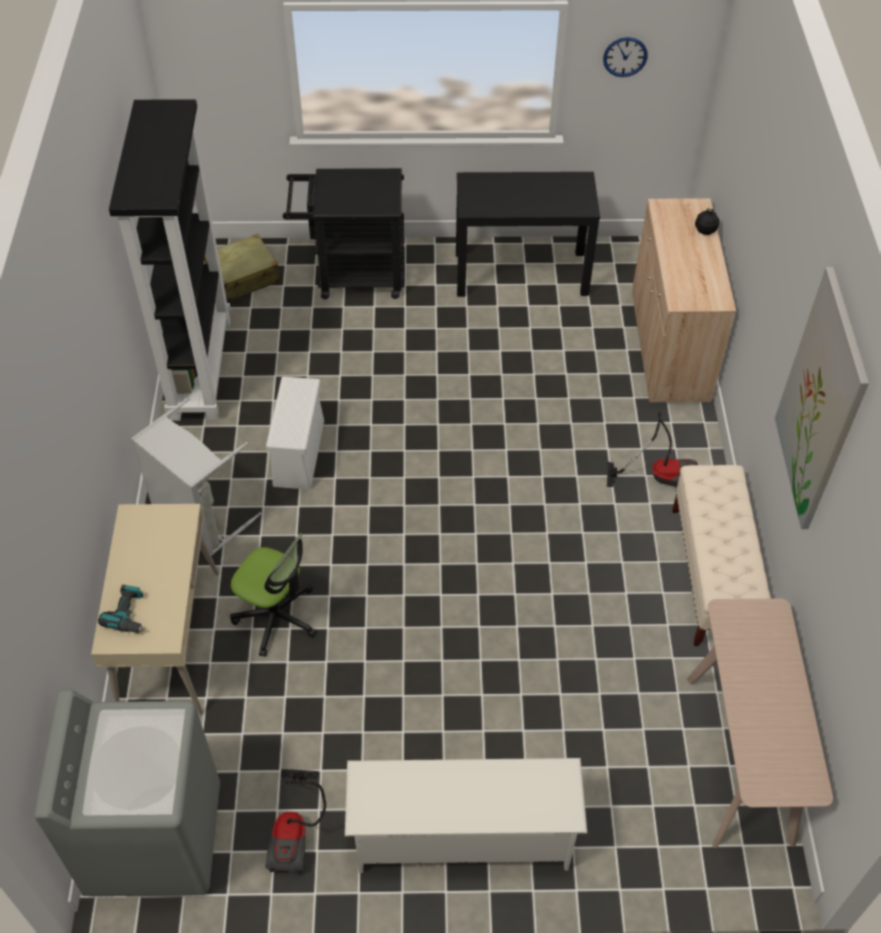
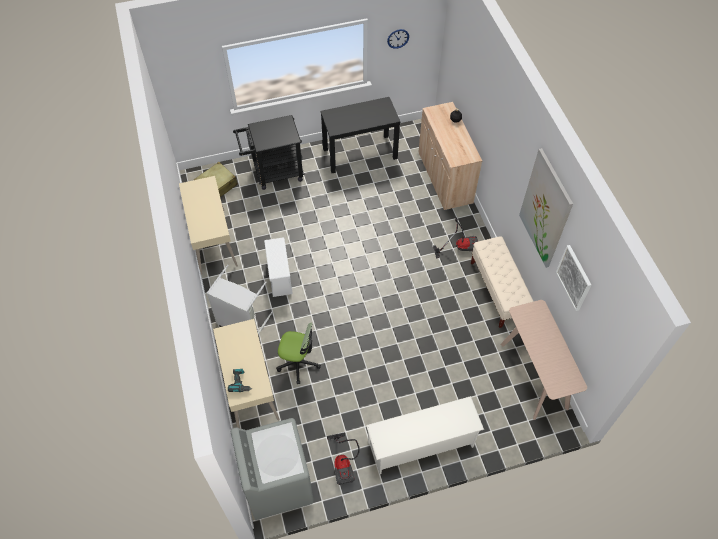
camera: 15 degrees left, 5 degrees up
black bookcase [109,99,231,421] -> beige desk [179,176,238,275]
none -> picture [556,245,591,311]

